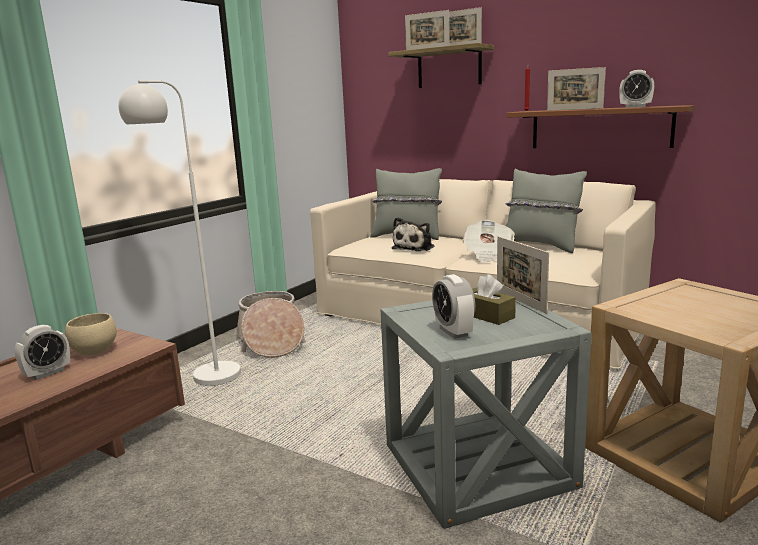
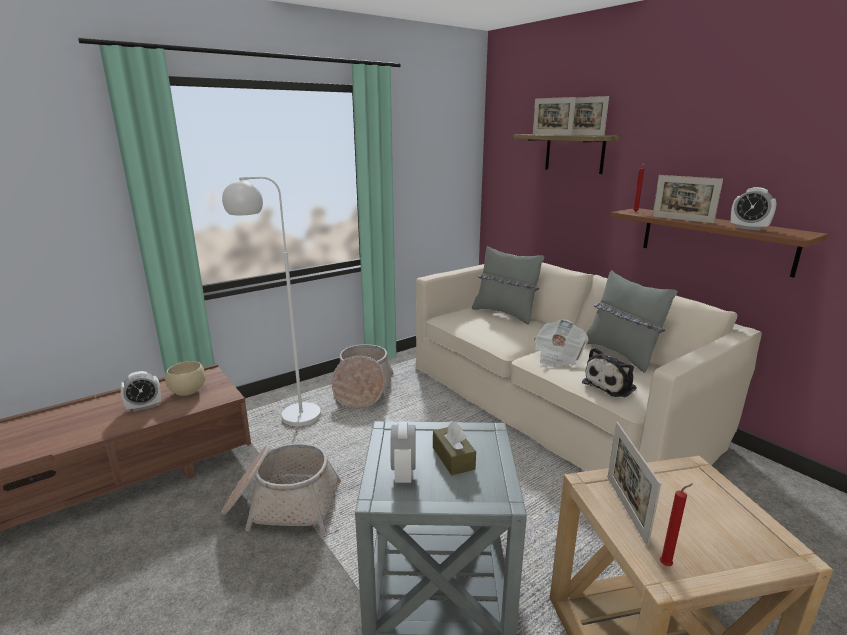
camera: 20 degrees right, 5 degrees up
plush toy [392,217,434,251] -> plush toy moved to [582,347,637,397]
picture frame [497,236,549,314] -> picture frame moved to [608,422,661,546]
none -> basket [221,443,341,534]
none -> red candle [660,484,693,566]

